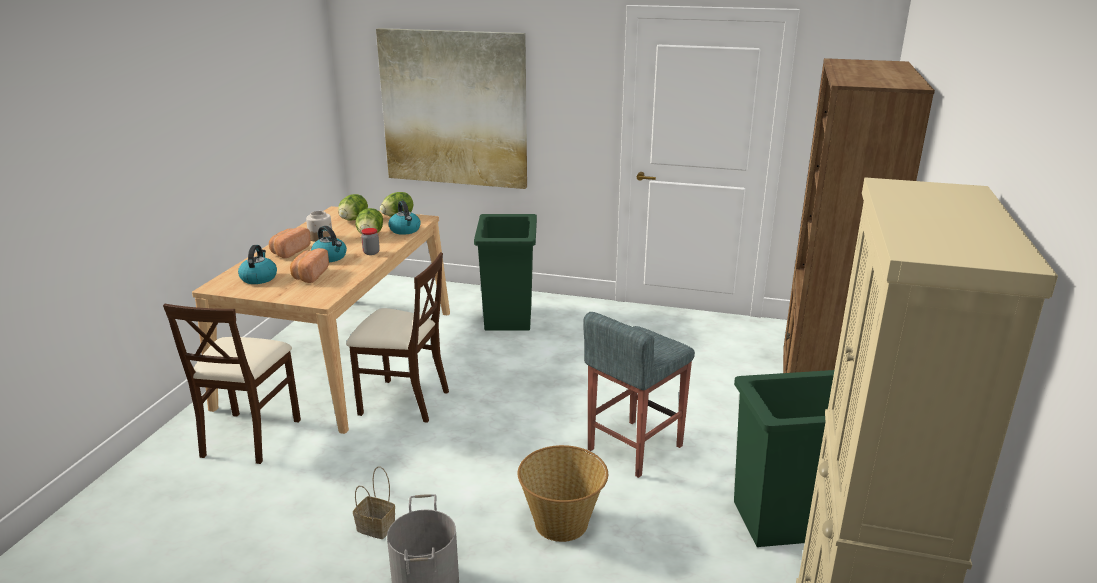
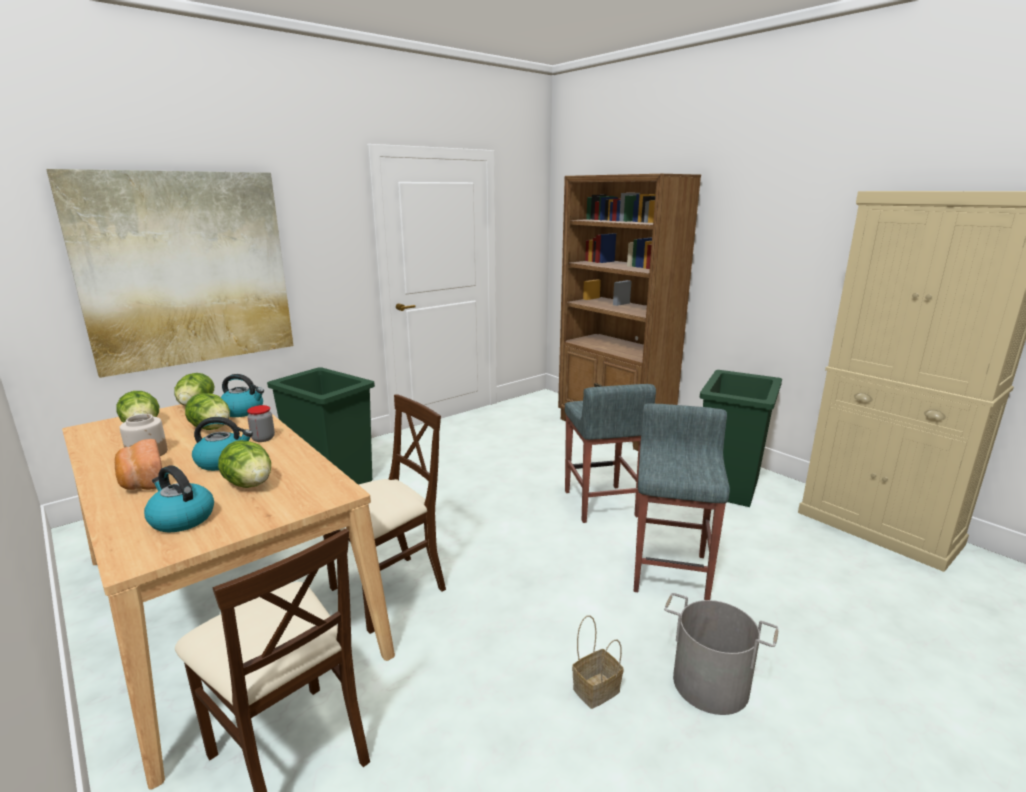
camera: 55 degrees left, 5 degrees down
bread [290,248,329,283] -> lettuce [218,440,271,488]
basket [518,445,608,542] -> grey stool [634,403,730,600]

